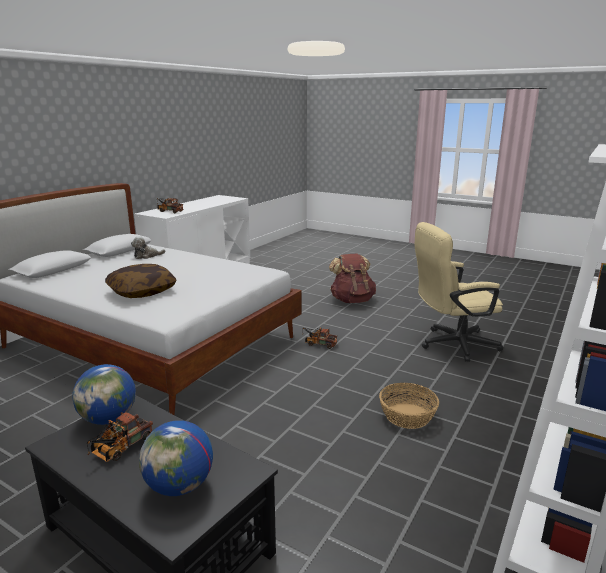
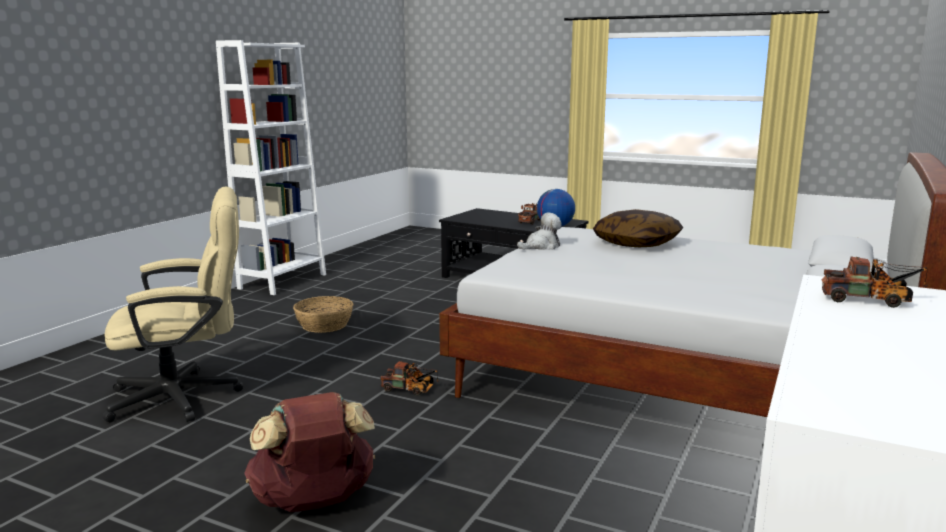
camera: 175 degrees right, 5 degrees down
plush toy [131,236,165,259] -> plush toy moved to [517,213,562,250]
globe [139,420,213,496] -> none

